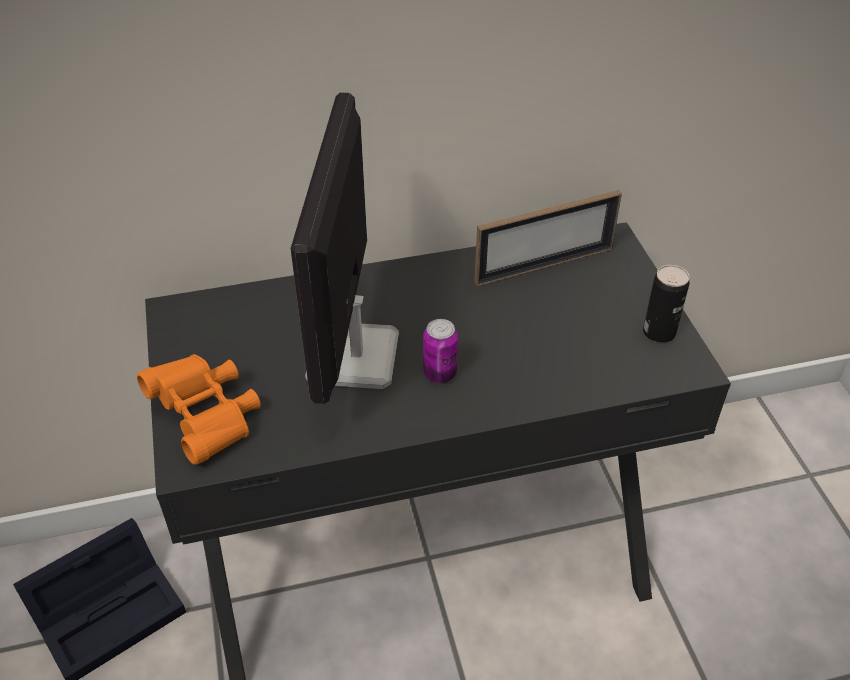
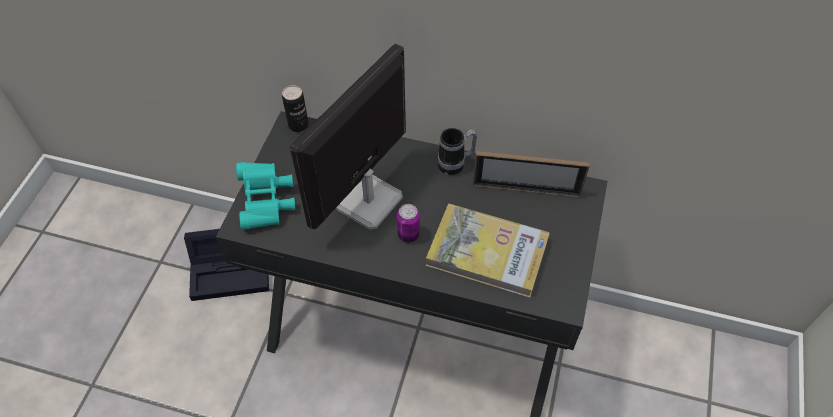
camera: 30 degrees right, 10 degrees up
orange binoculars [137,354,261,465] -> turquoise binoculars [236,162,295,230]
can [643,265,690,343] -> can moved to [282,85,309,132]
none -> book [426,204,549,298]
none -> mug [438,128,477,175]

